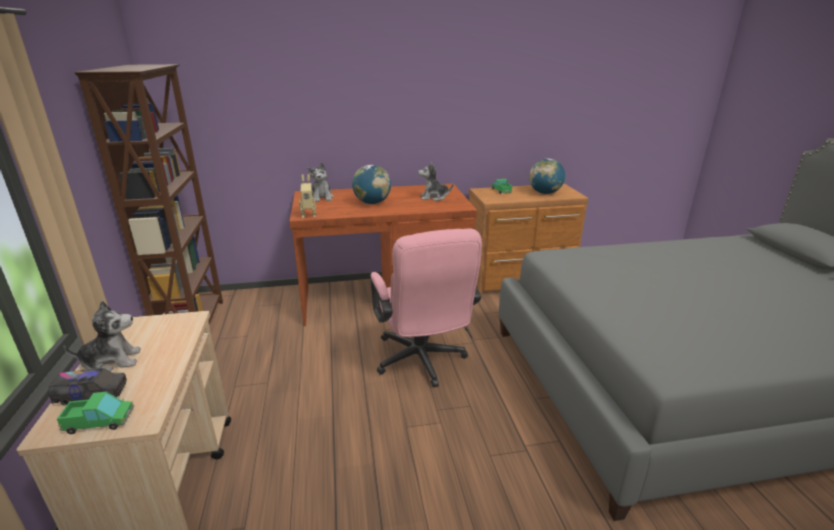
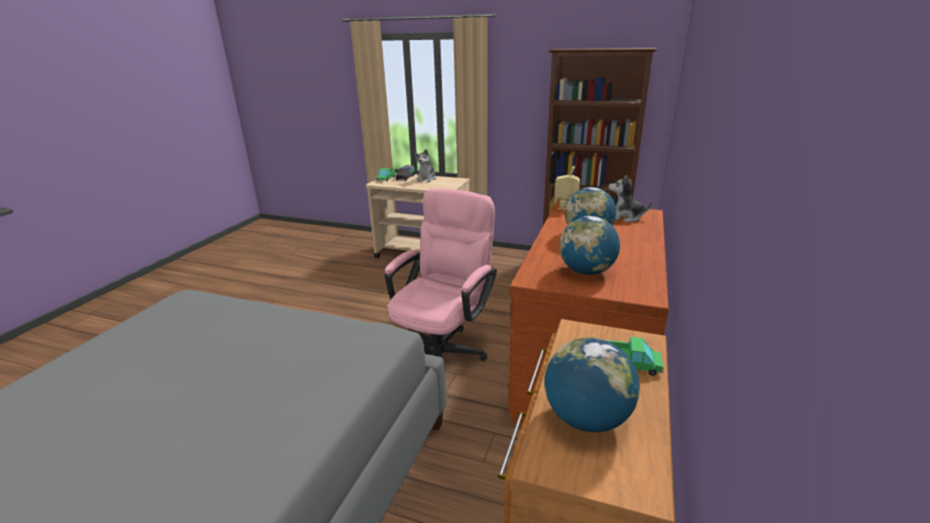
camera: 120 degrees right, 0 degrees up
pink office chair [370,228,482,387] -> pink office chair turned 105 degrees clockwise [385,188,497,361]
plush toy [418,162,454,201] -> globe [559,216,620,275]

